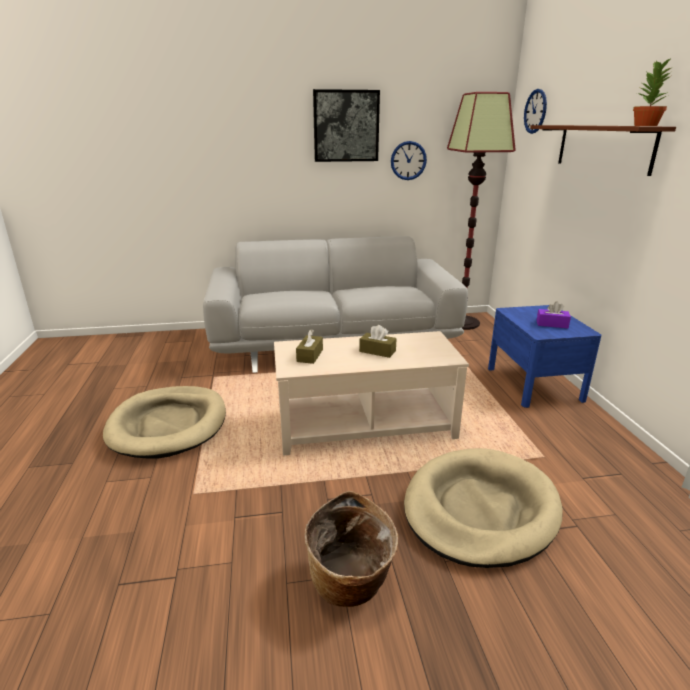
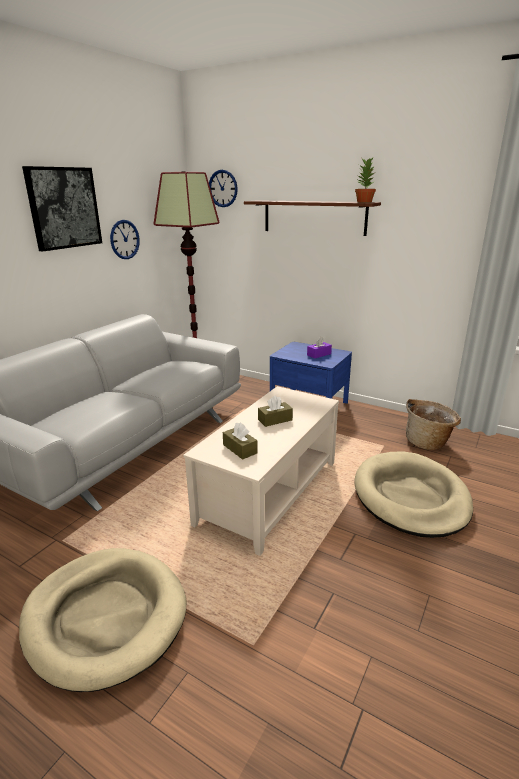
camera: 50 degrees left, 0 degrees up
basket [305,491,398,607] -> basket moved to [406,399,461,450]

